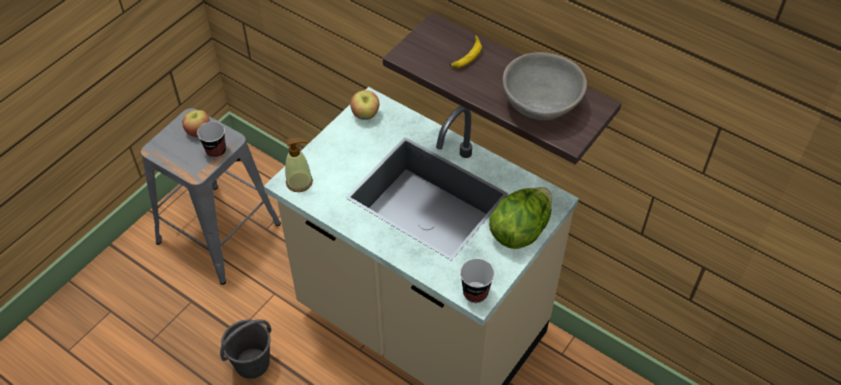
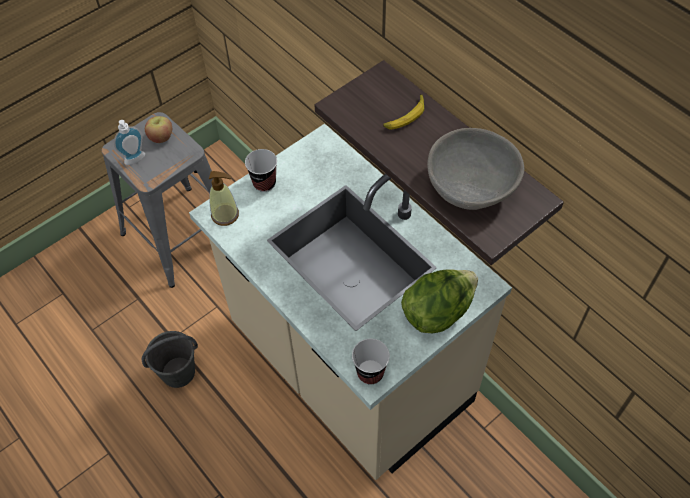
camera: 15 degrees right, 5 degrees up
cup [197,121,226,158] -> cup moved to [245,149,277,192]
apple [350,90,379,120] -> none
none -> soap dispenser [114,120,145,165]

